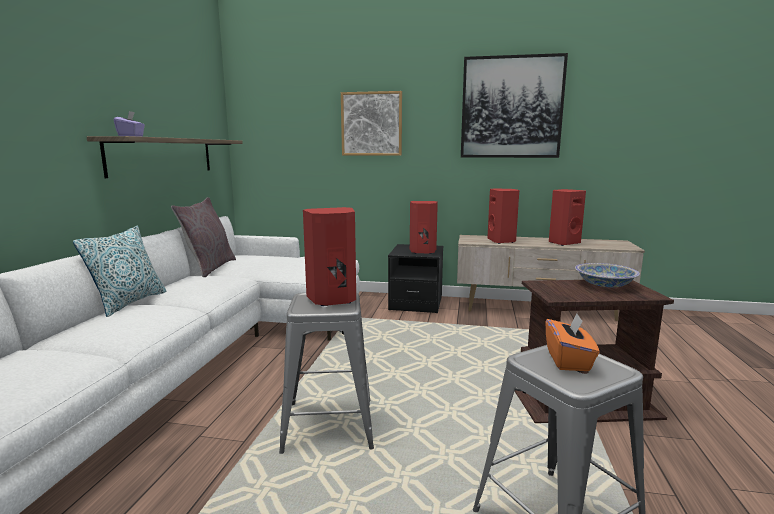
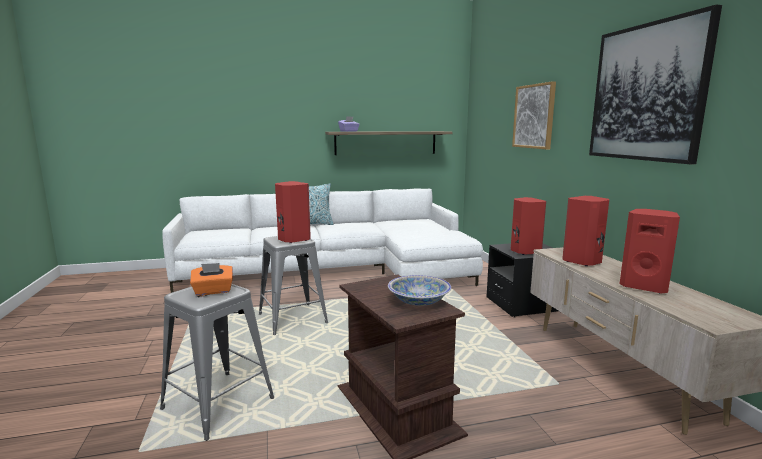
camera: 65 degrees right, 0 degrees up
grey pillow [171,197,236,277] -> none

